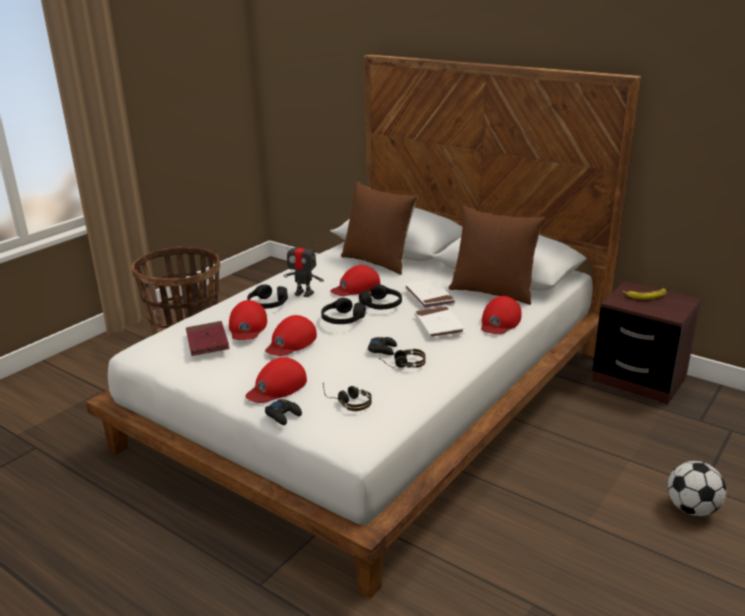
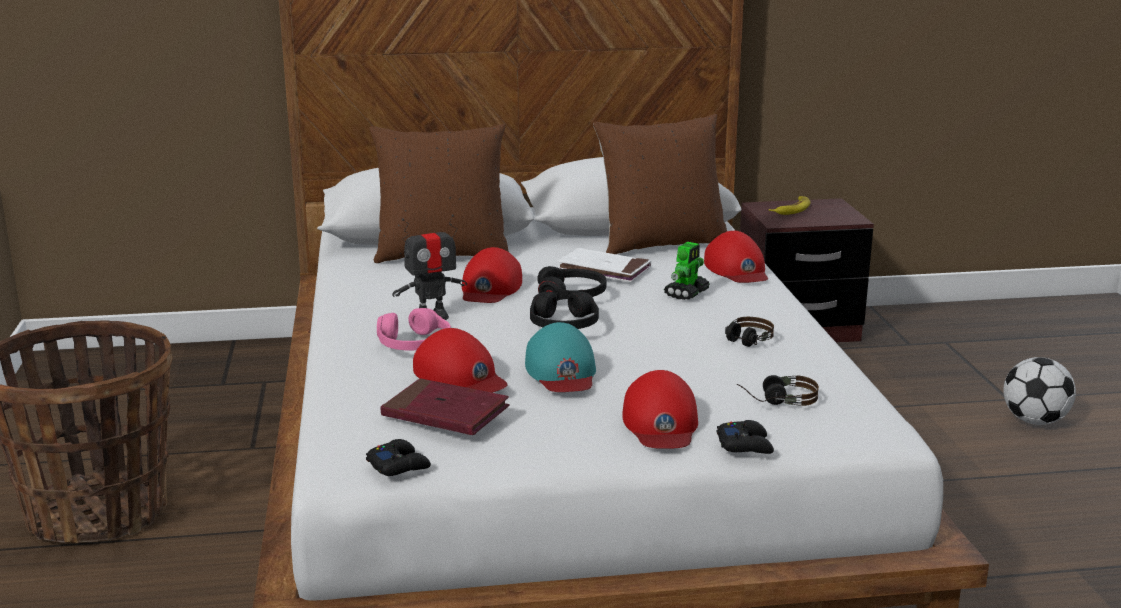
camera: 45 degrees left, 5 degrees down
black headphones [247,284,288,309] -> pink headphones [377,308,451,350]
red cap [265,315,317,356] -> turquoise cap [525,322,596,392]
black game controller [368,337,397,355] -> black game controller moved to [366,439,431,476]
white book [415,306,465,338] -> toy robot [664,242,710,300]

